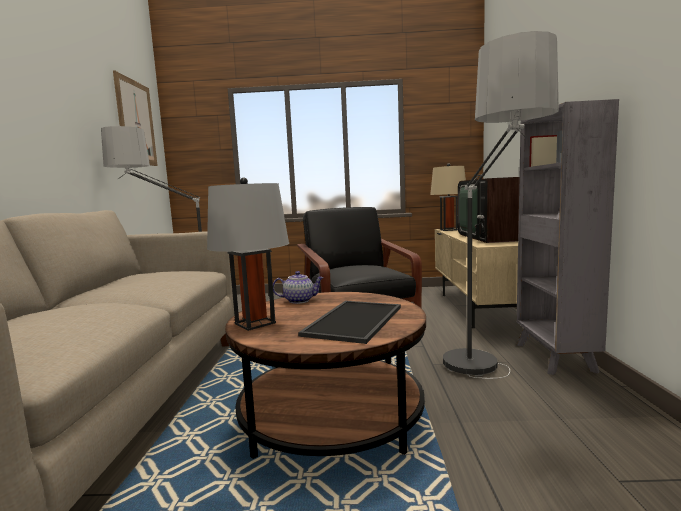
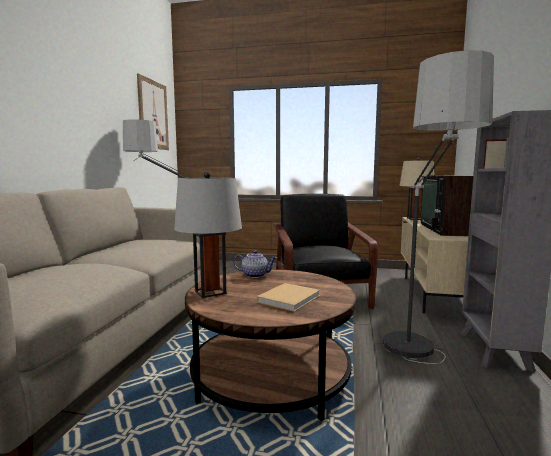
camera: 10 degrees right, 0 degrees up
tray [298,301,401,344] -> beige book [257,283,320,312]

